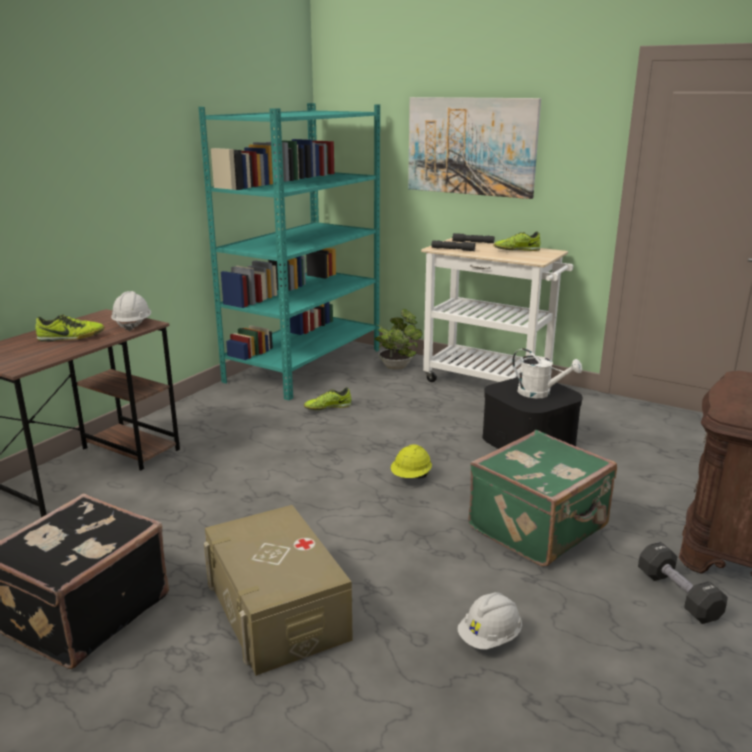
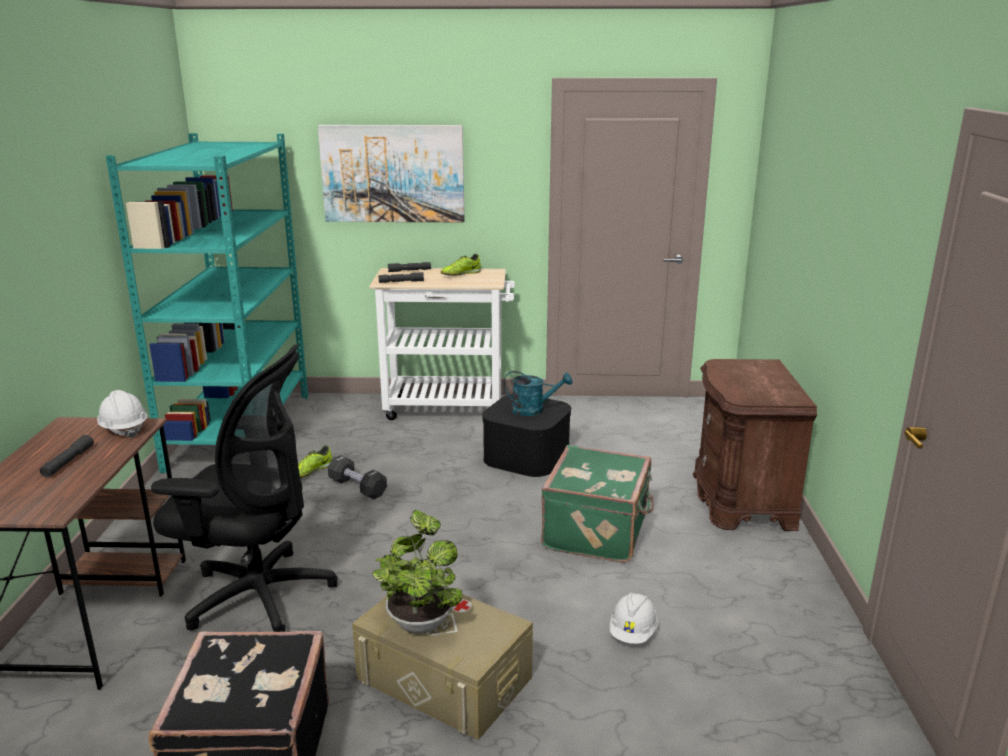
camera: 30 degrees left, 0 degrees up
shoe [35,314,105,342] -> grey flashlight [40,435,94,477]
potted plant [374,309,423,370] -> potted plant moved to [372,510,463,634]
yellow hard hat [391,445,432,478] -> none
white watering can [512,348,582,398] -> turquoise watering can [504,371,573,416]
black dumbbell [638,542,728,624] -> black dumbbell moved to [328,455,387,500]
none -> black office chair [151,344,337,632]

